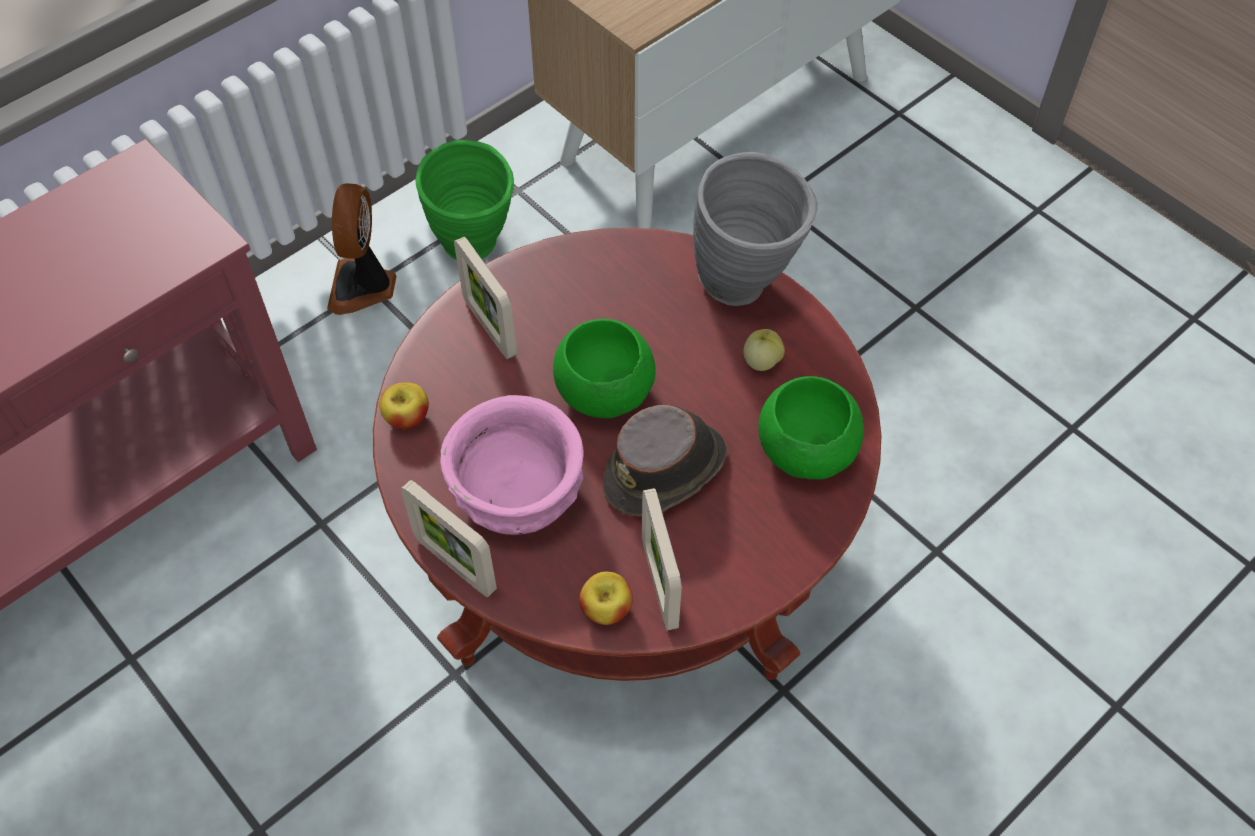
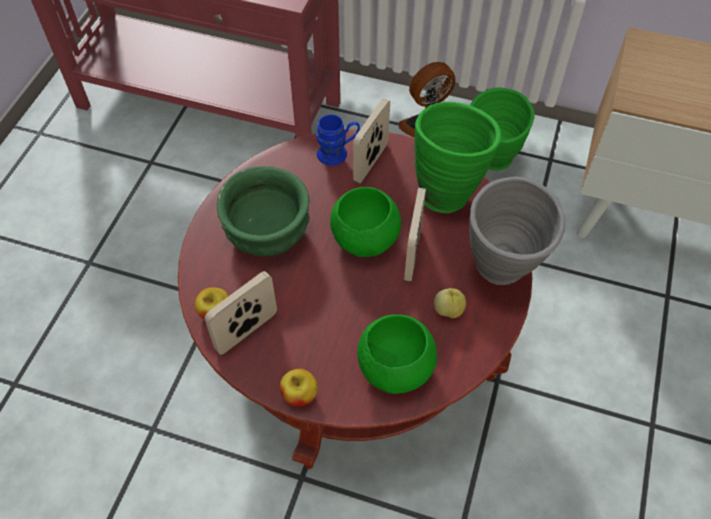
camera: 60 degrees right, 0 degrees up
apple [380,383,429,429] -> apple moved to [280,369,318,407]
picture frame [401,480,497,597] -> picture frame moved to [404,188,426,282]
pink bowl [440,395,584,535] -> green bowl [217,166,310,257]
brown hat [603,405,727,517] -> none
none -> blue mug [316,114,360,166]
none -> green vase [414,102,501,213]

